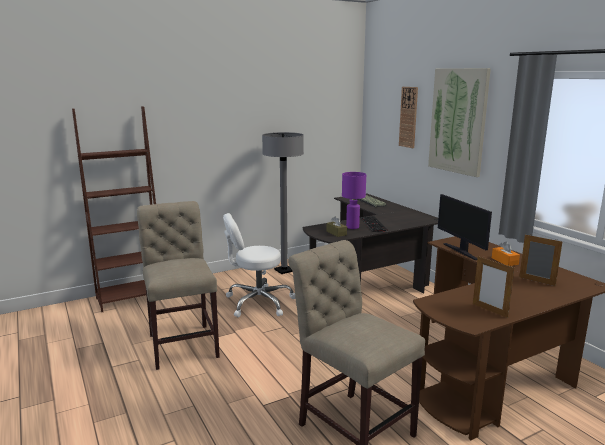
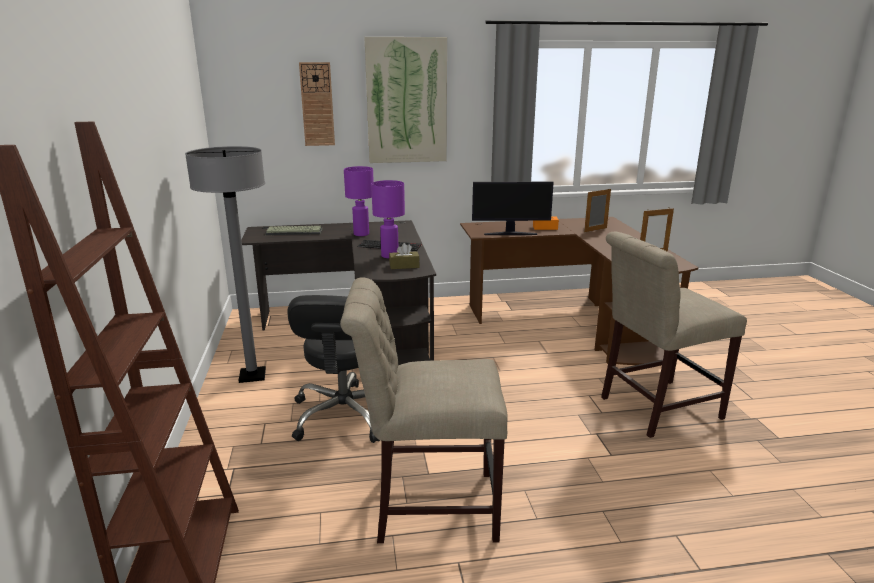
camera: 70 degrees left, 5 degrees up
white office chair [223,213,295,317] -> black office chair [287,295,380,443]
none -> purple table lamp [344,166,374,236]

